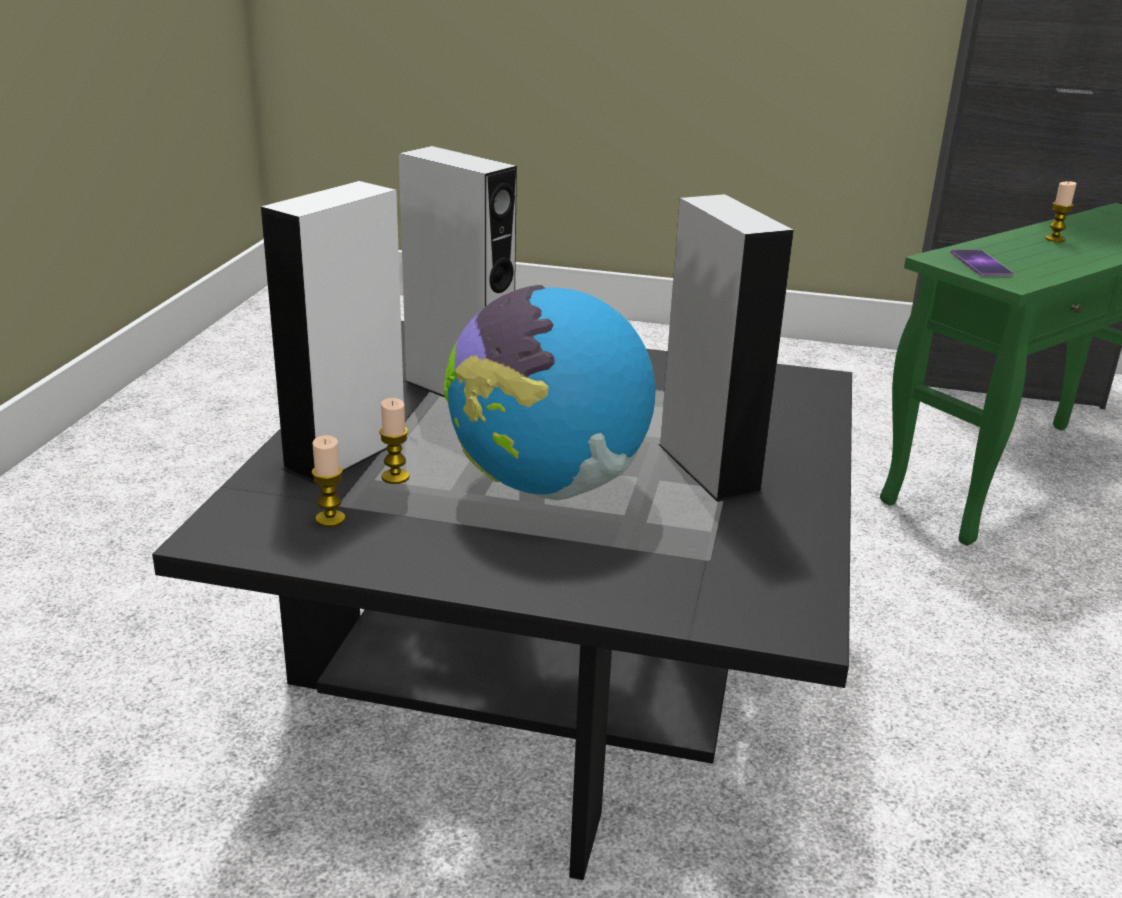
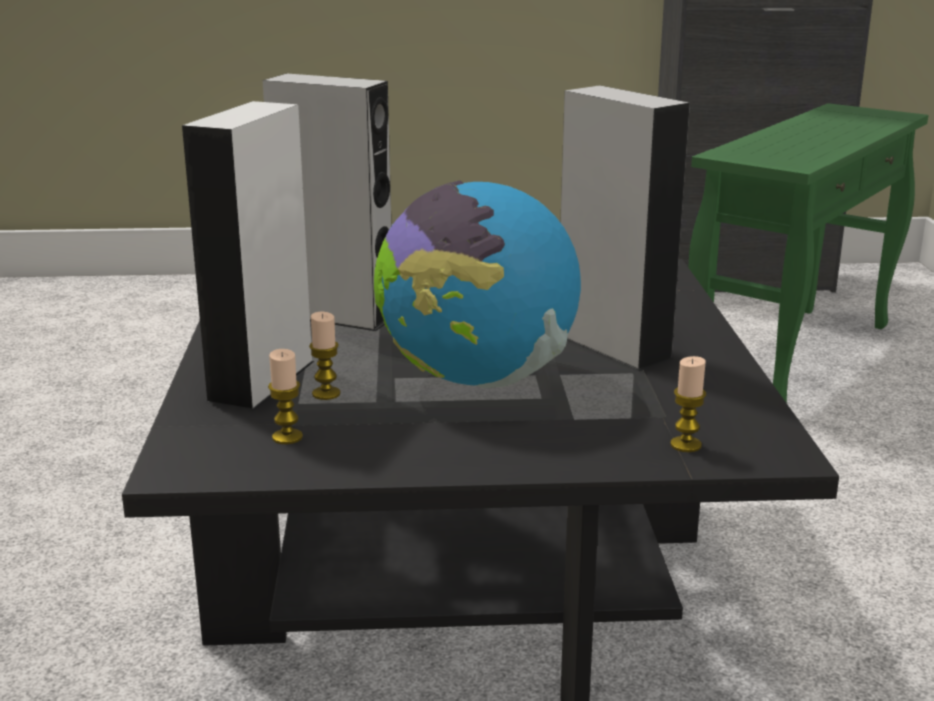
camera: 15 degrees left, 5 degrees down
phone [950,250,1013,276] -> none
candle [1045,181,1077,242] -> candle moved to [670,356,706,452]

